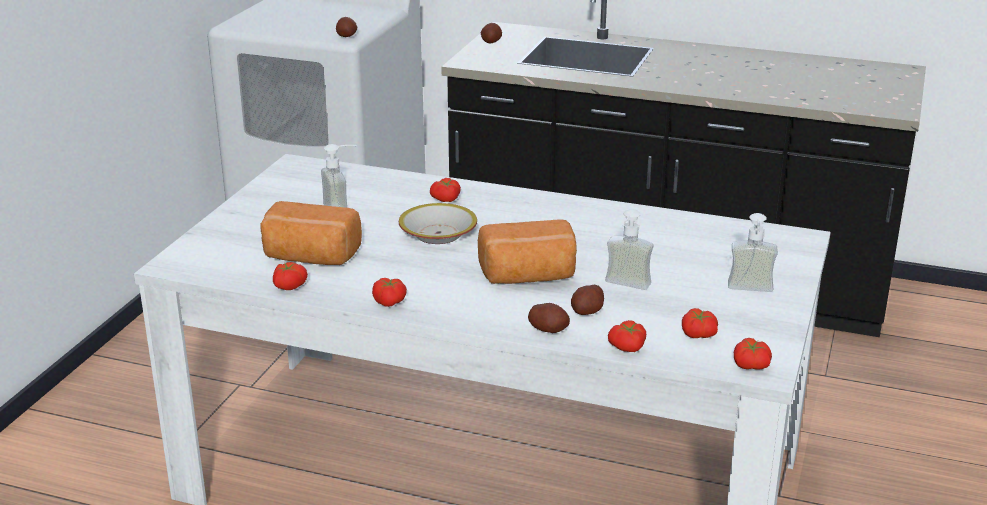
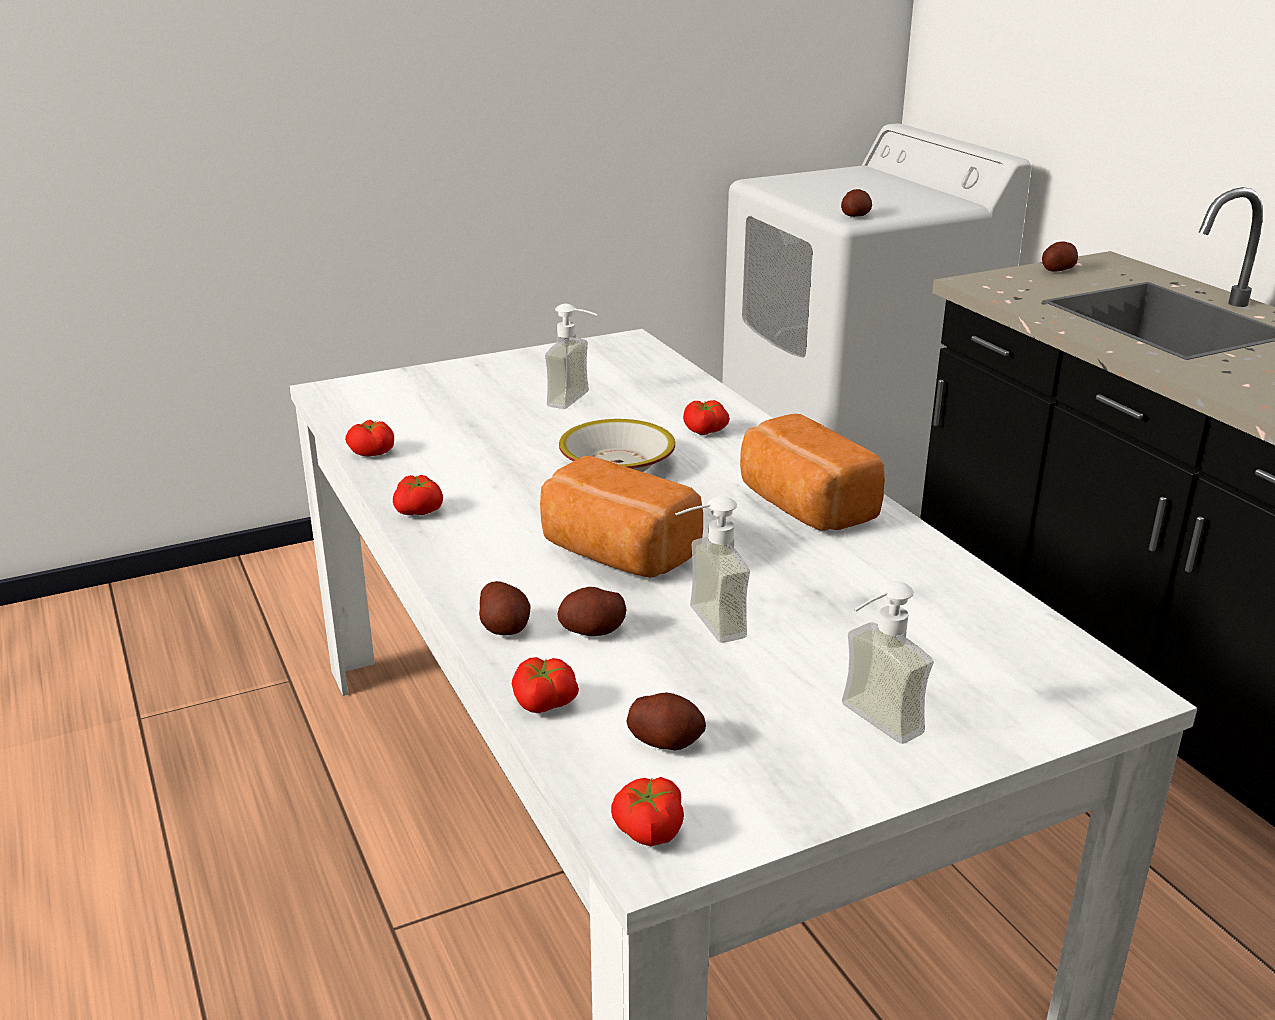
camera: 45 degrees right, 0 degrees up
bread [260,201,362,265] -> bread moved to [740,414,885,531]
tomato [682,308,718,338] -> potato [627,692,706,750]

